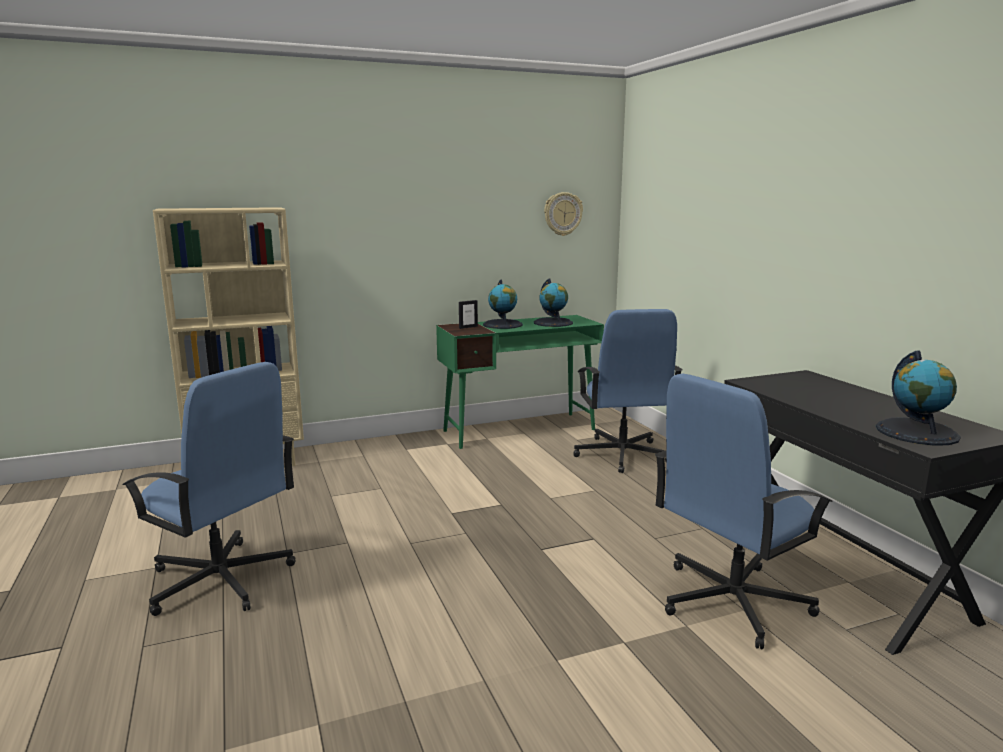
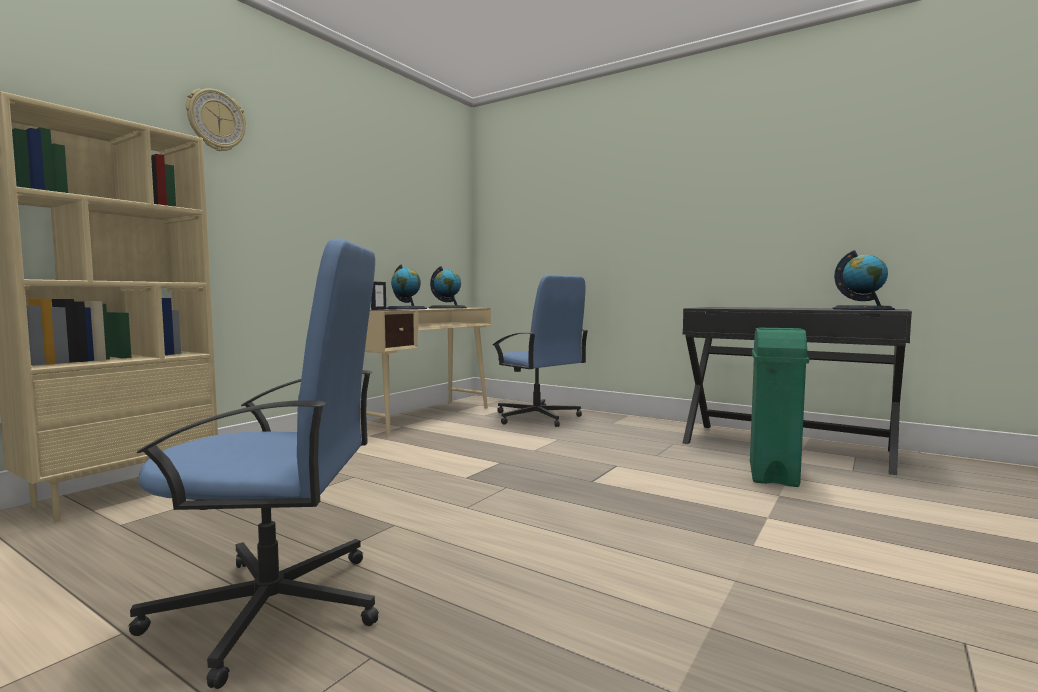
camera: 35 degrees left, 10 degrees down
green desk [436,315,604,449] -> beige desk [360,308,491,437]
wall clock [544,192,583,236] -> wall clock moved to [186,88,246,151]
blue office chair [655,373,833,649] -> green trash can [750,328,809,487]

